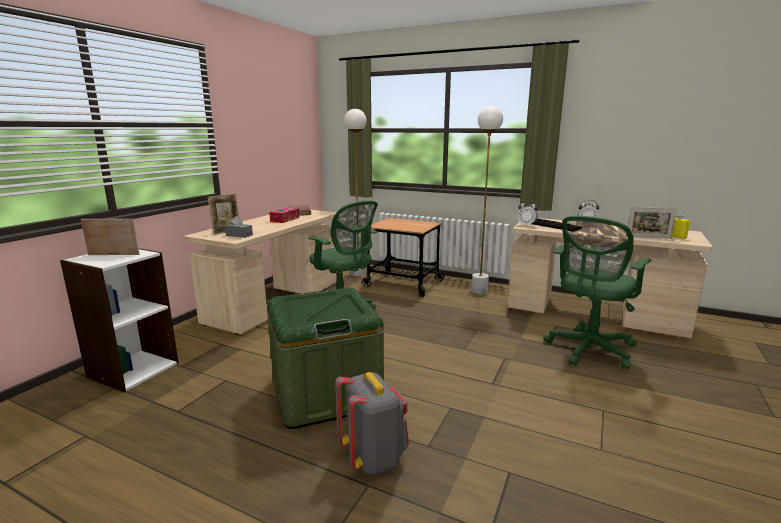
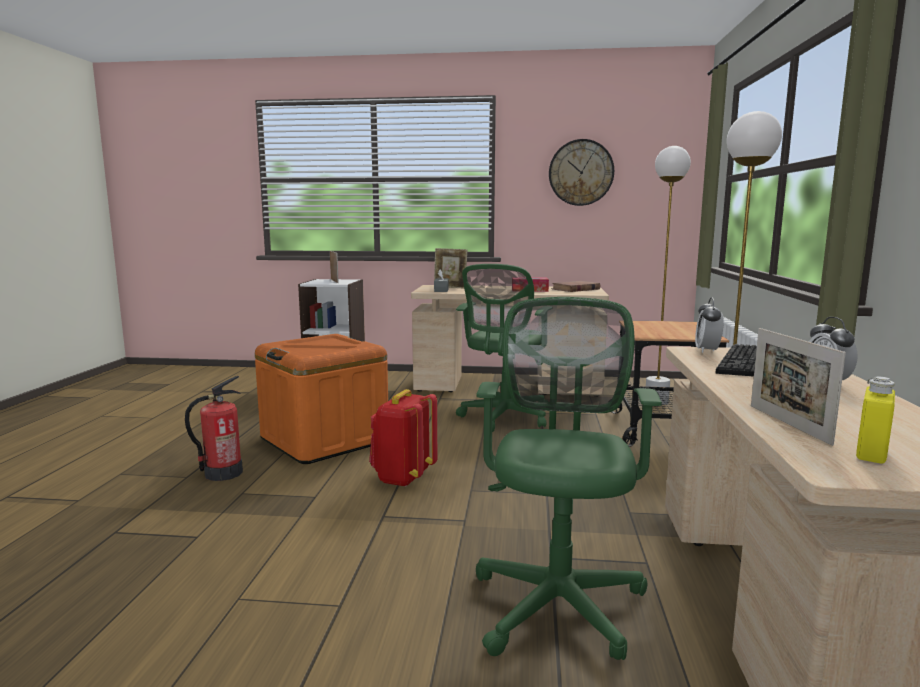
camera: 70 degrees right, 5 degrees down
green storage box [267,288,384,429] -> orange storage box [255,334,388,464]
grey backpack [335,372,409,476] -> fire extinguisher [185,376,243,481]
green office chair [544,216,651,369] -> green office chair turned 75 degrees clockwise [476,297,662,660]
none -> red backpack [369,389,437,487]
none -> wall clock [549,139,614,206]

